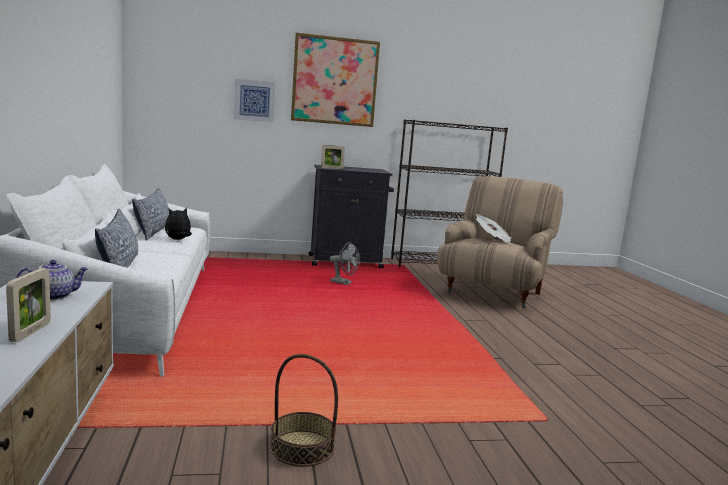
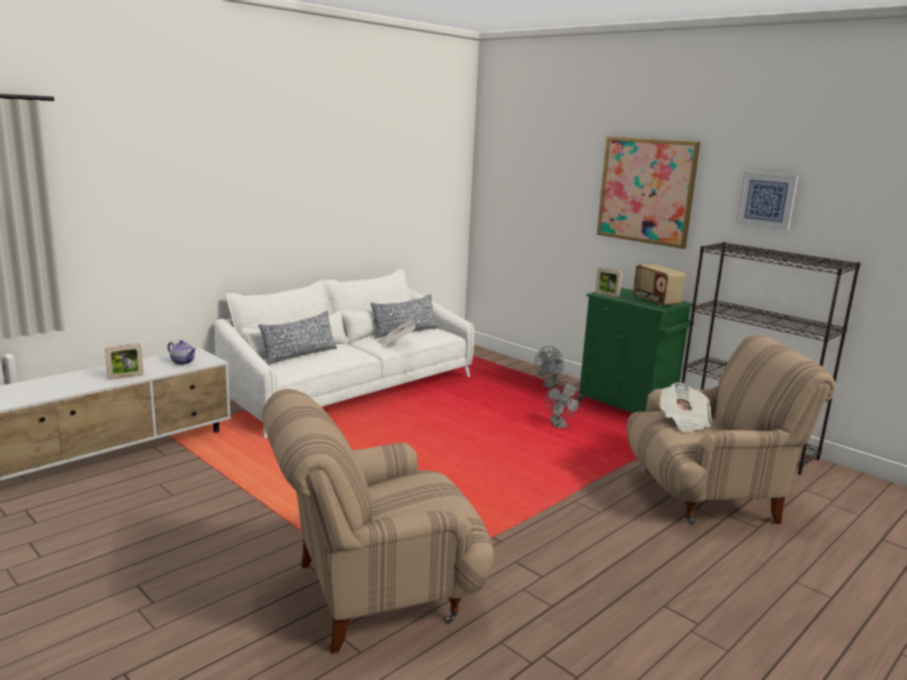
camera: 55 degrees right, 5 degrees up
plush toy [165,208,192,240] -> newspaper [377,320,419,345]
picture [234,79,276,123] -> picture moved to [736,171,798,230]
basket [270,354,338,467] -> none
black cabinet [309,165,394,268] -> green cabinet [577,287,694,413]
none -> beige armchair [262,389,494,654]
none -> grey fan [535,346,564,388]
none -> radio [633,264,686,307]

